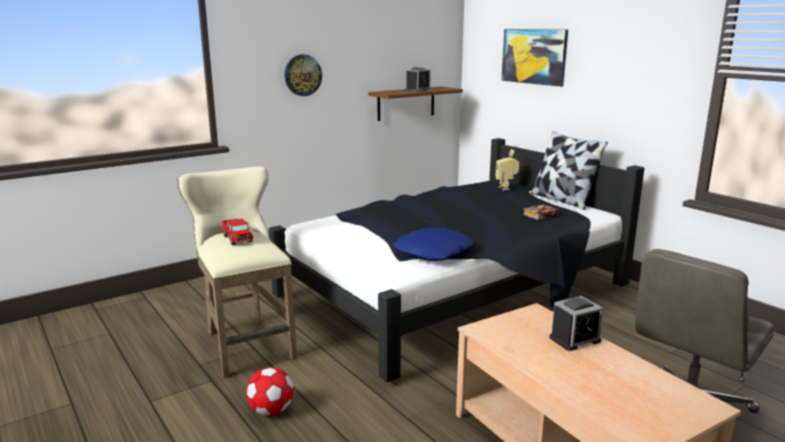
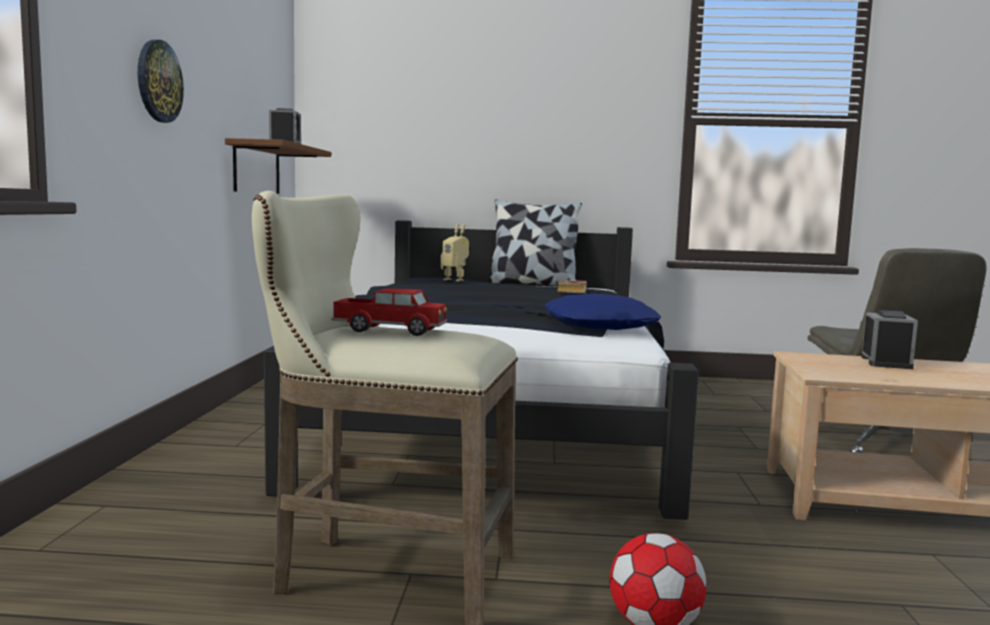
camera: 50 degrees left, 10 degrees down
picture [501,29,568,87] -> none

